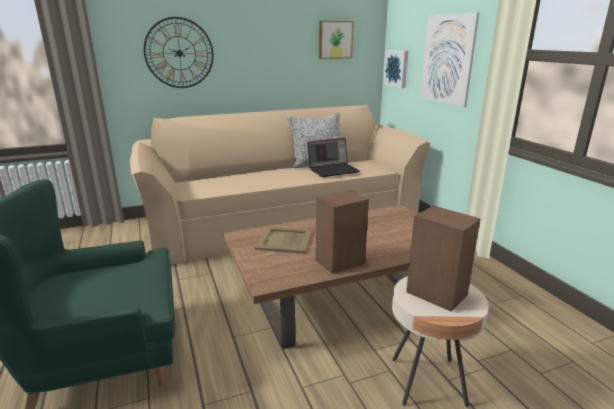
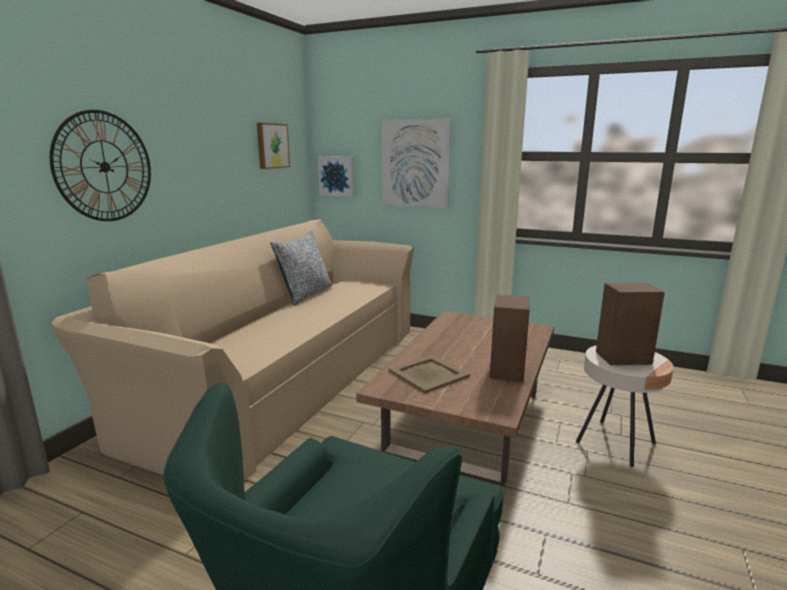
camera: 45 degrees left, 5 degrees down
laptop [307,138,360,177] -> none

